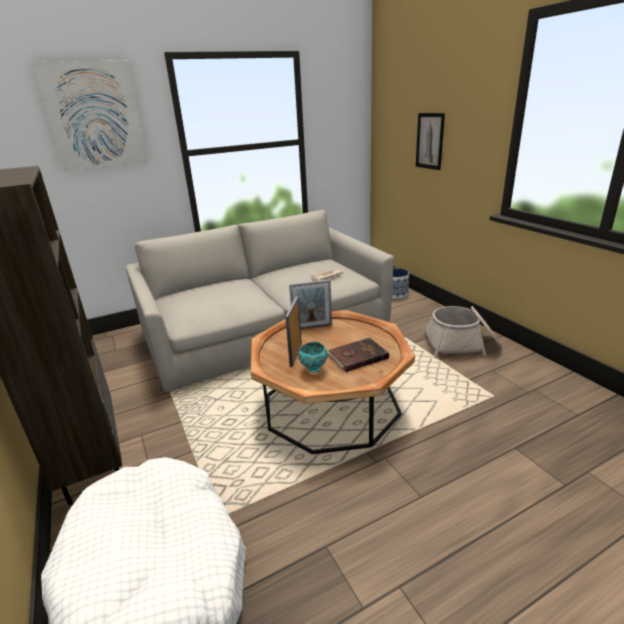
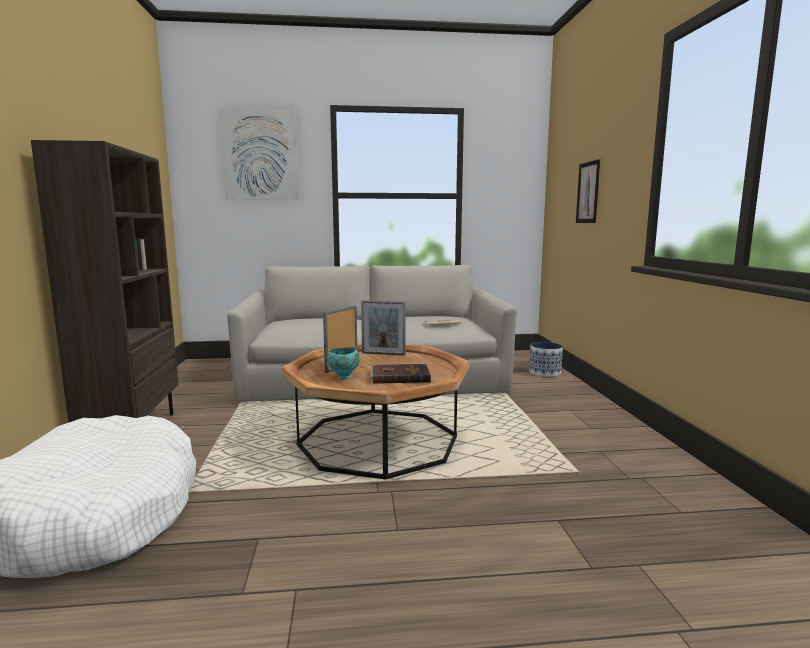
camera: 20 degrees right, 15 degrees down
basket [423,306,502,358] -> none

